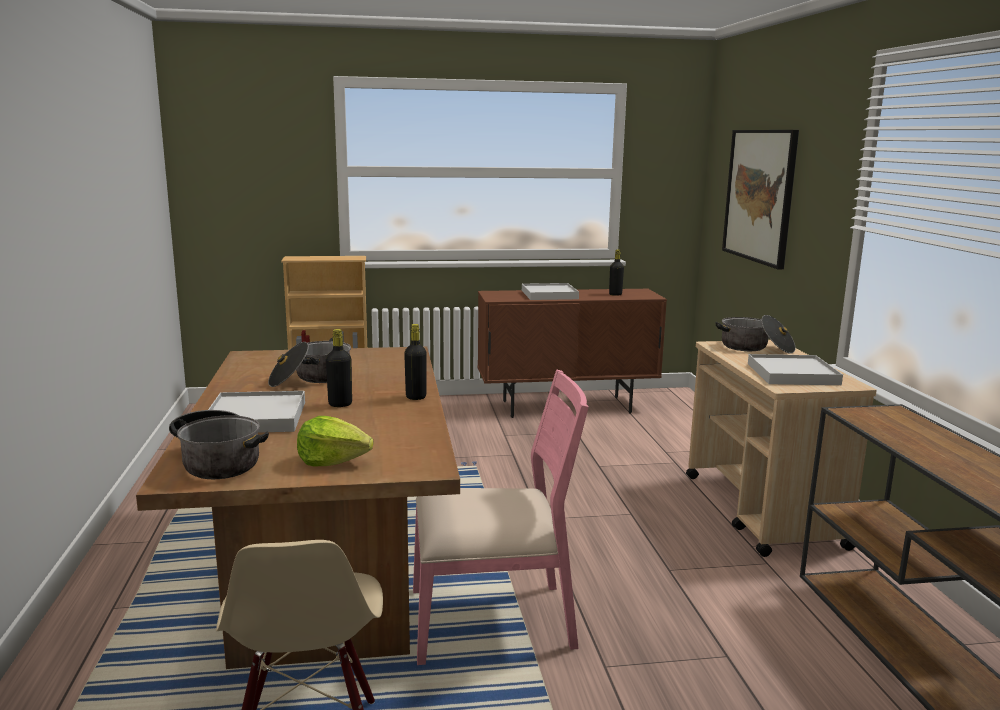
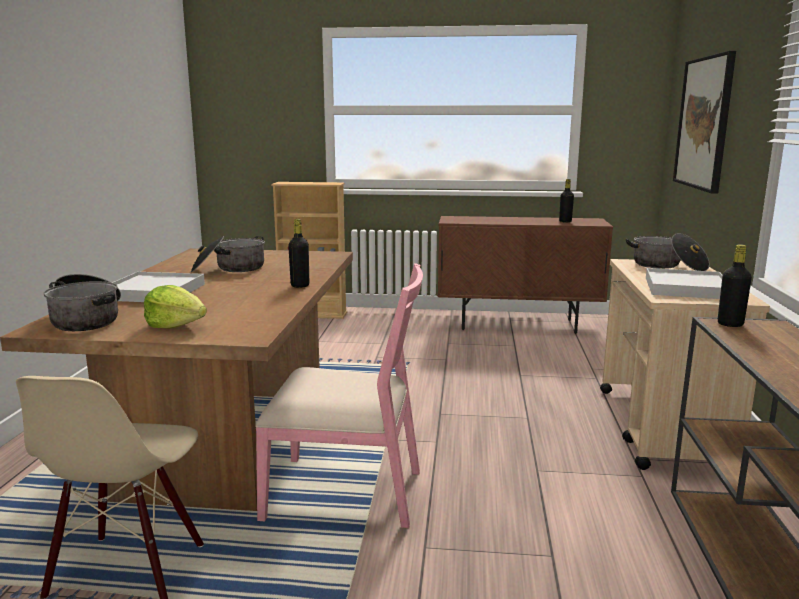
camera: 15 degrees right, 0 degrees up
black bottle [326,329,352,407] -> black bottle moved to [718,245,752,327]
white tray [522,283,579,300] -> none

